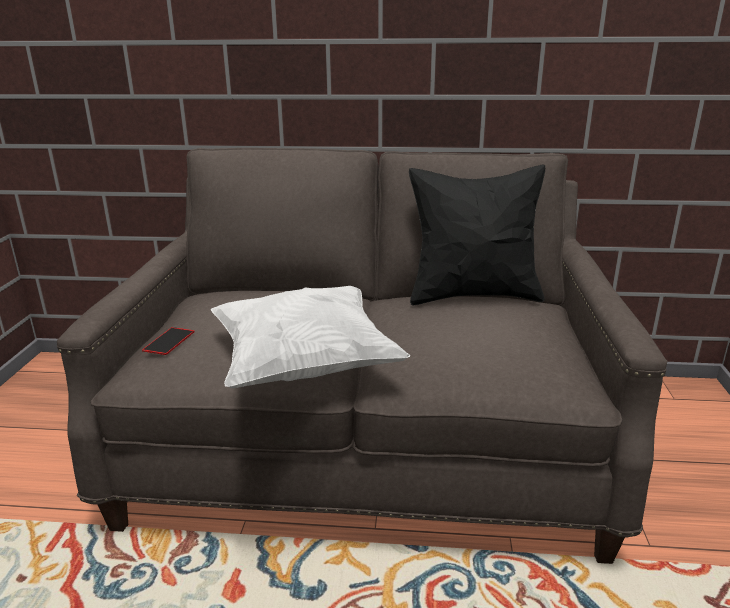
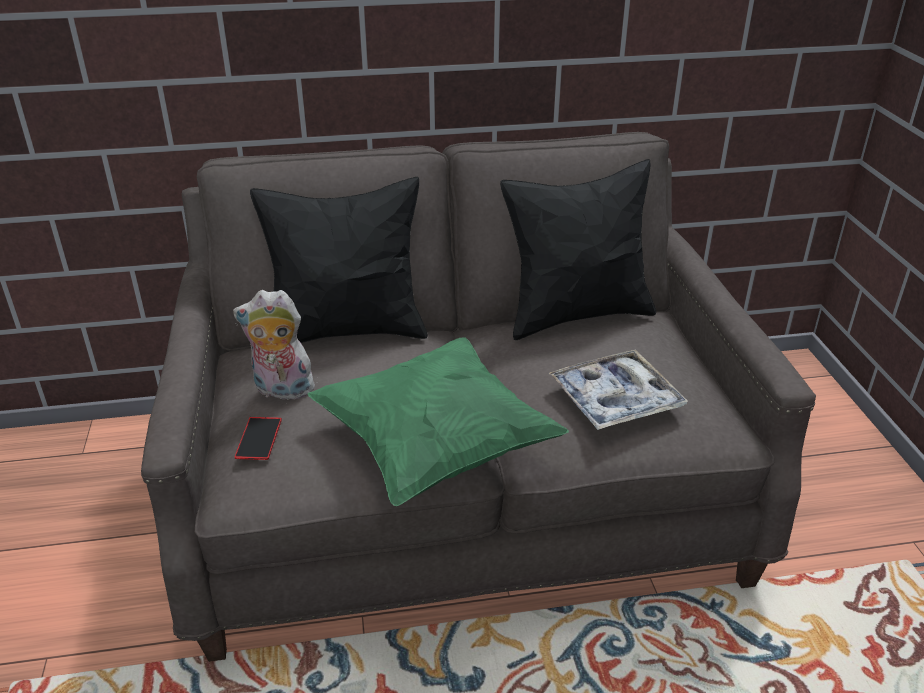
camera: 15 degrees left, 10 degrees up
white pillow [211,286,410,389] -> green pillow [308,337,569,506]
none -> plush toy [233,290,315,400]
none -> black pillow [250,177,428,343]
none -> tray [549,349,688,430]

